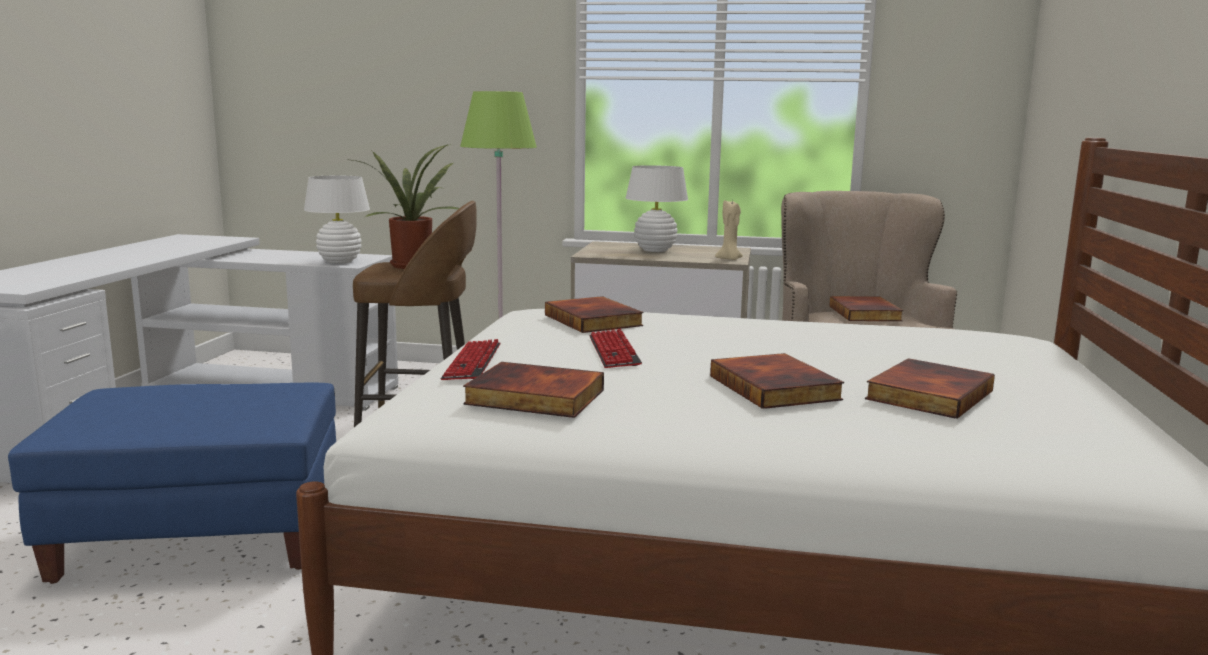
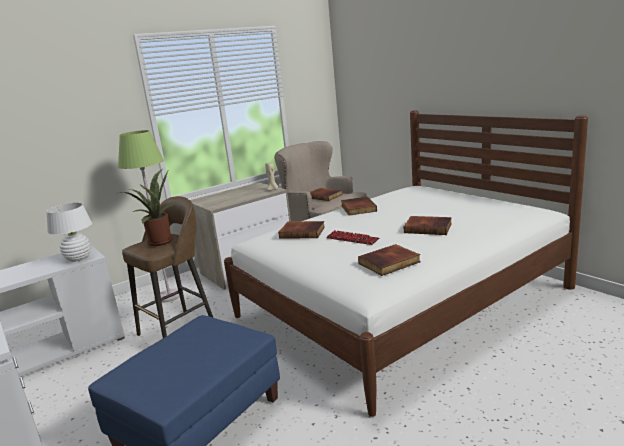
camera: 45 degrees left, 5 degrees up
keyboard [440,339,500,380] -> none
white table lamp [626,165,688,252] -> none
book [865,358,995,419] -> book moved to [341,197,377,215]

